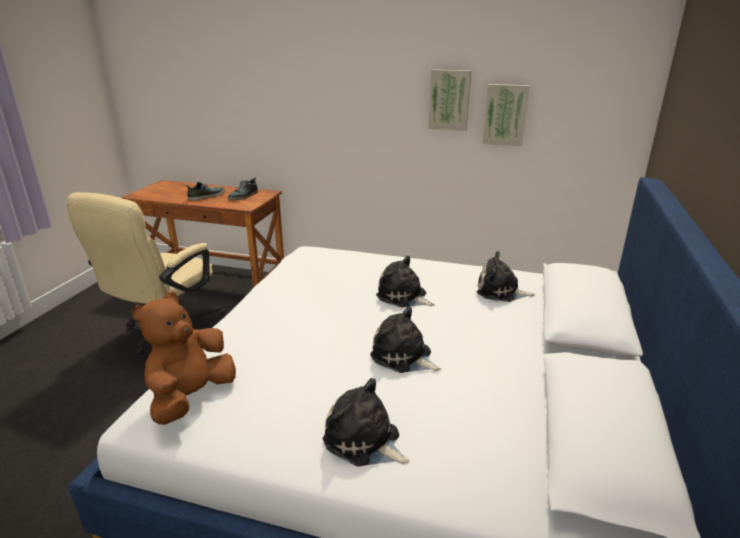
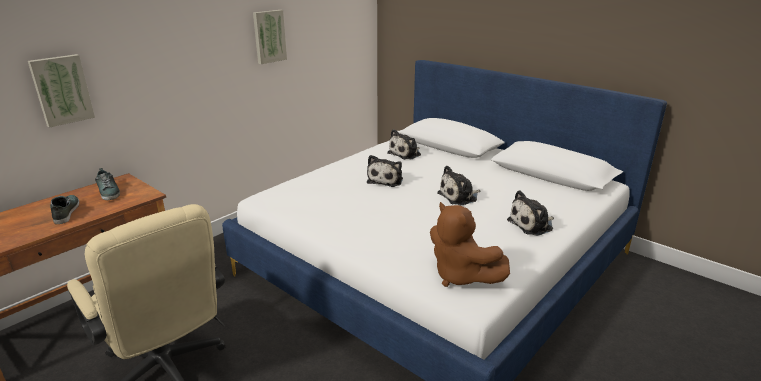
camera: 65 degrees left, 0 degrees up
plush toy [376,256,435,308] -> plush toy turned 45 degrees counterclockwise [367,155,403,187]
picture [483,84,529,146] -> picture moved to [28,54,95,128]

